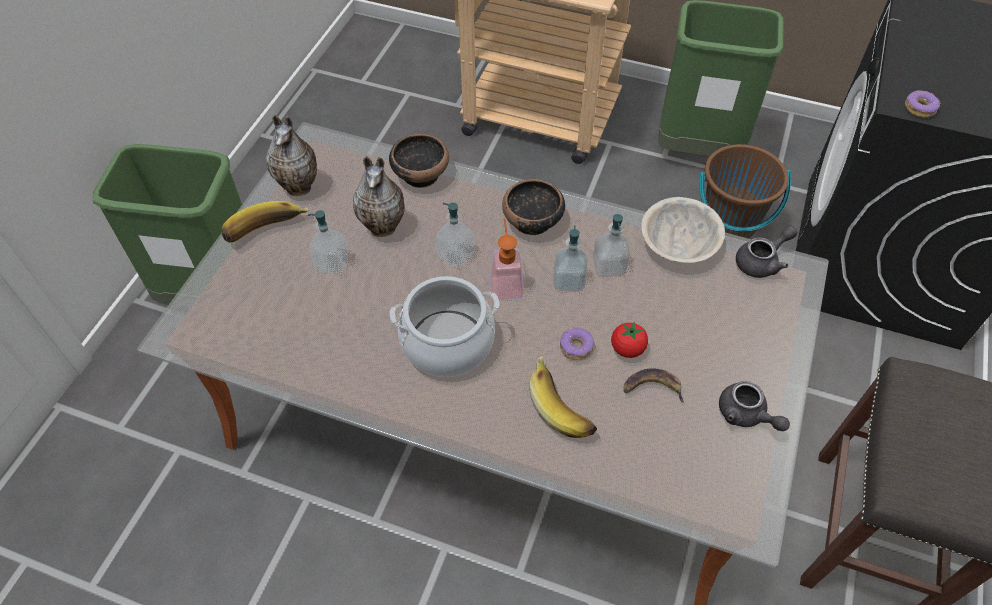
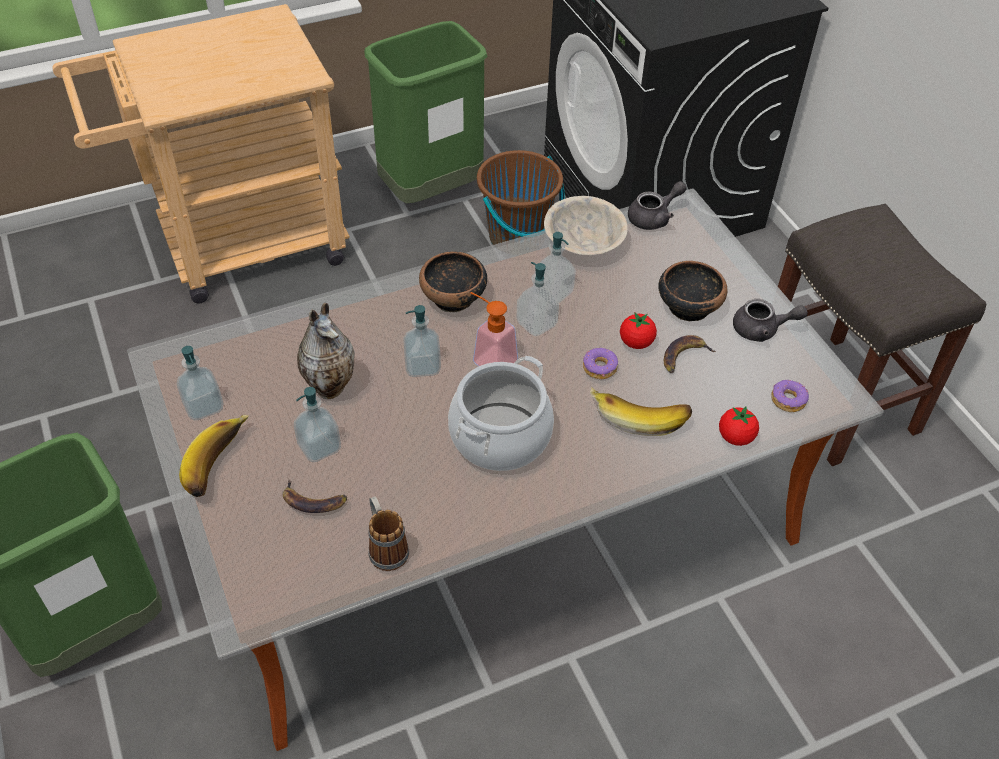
camera: 45 degrees left, 5 degrees down
vase [266,115,317,196] -> soap dispenser [177,346,224,420]
bowl [389,134,449,188] -> bowl moved to [658,261,728,321]
grey teapot [736,225,797,278] -> grey teapot turned 45 degrees clockwise [628,181,687,230]
donut [905,90,941,118] -> donut moved to [771,380,809,412]
none -> banana [283,479,347,513]
none -> mug [368,496,409,571]
none -> tomato [719,406,759,446]

